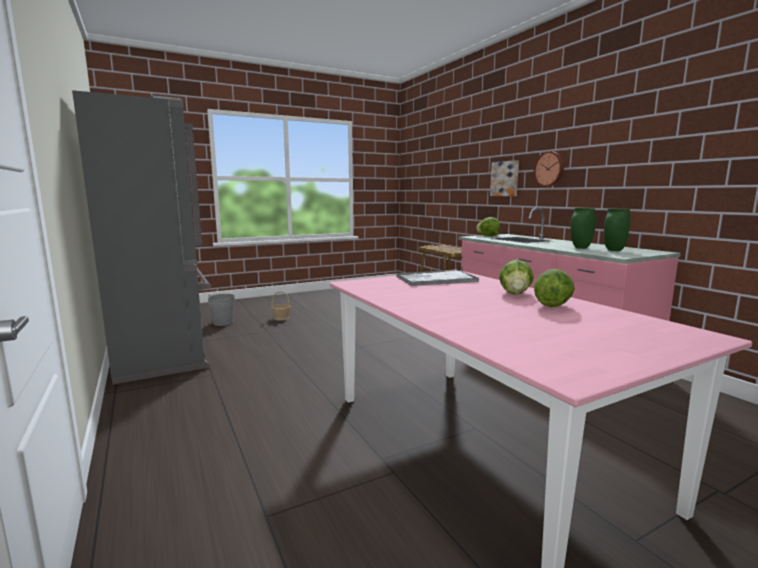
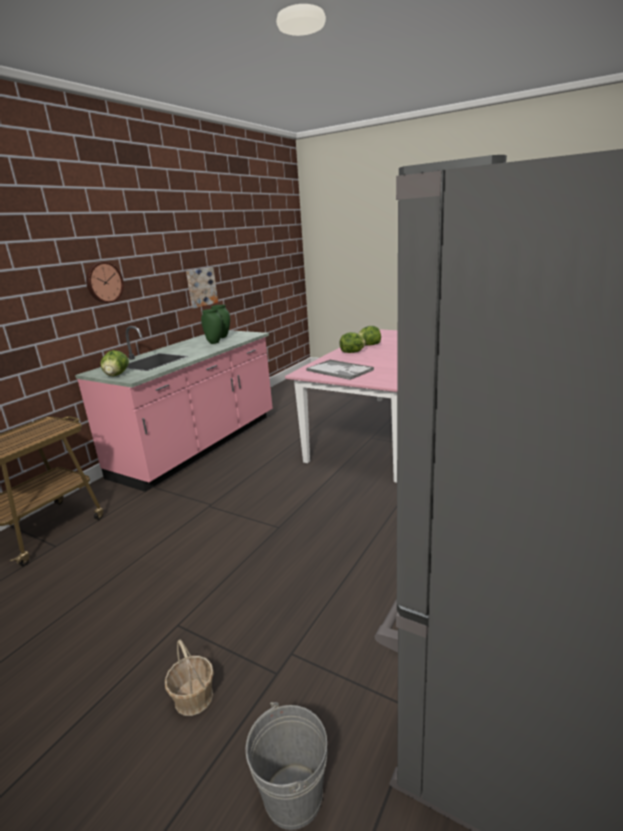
camera: 120 degrees left, 10 degrees up
picture [490,160,519,196] -> picture moved to [186,267,218,308]

